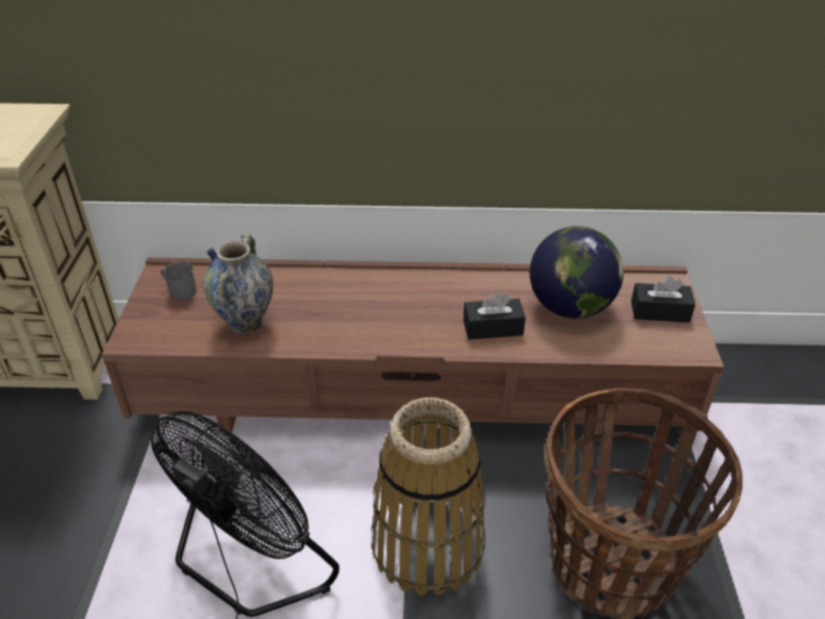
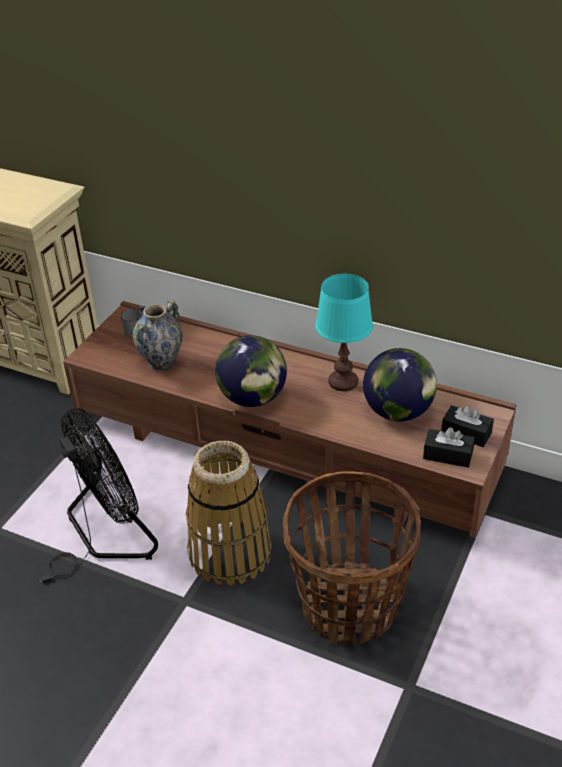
camera: 25 degrees right, 0 degrees up
black tissue box [463,292,526,340] -> black tissue box moved to [423,427,475,468]
none -> globe [215,335,287,407]
none -> turquoise table lamp [315,274,373,391]

